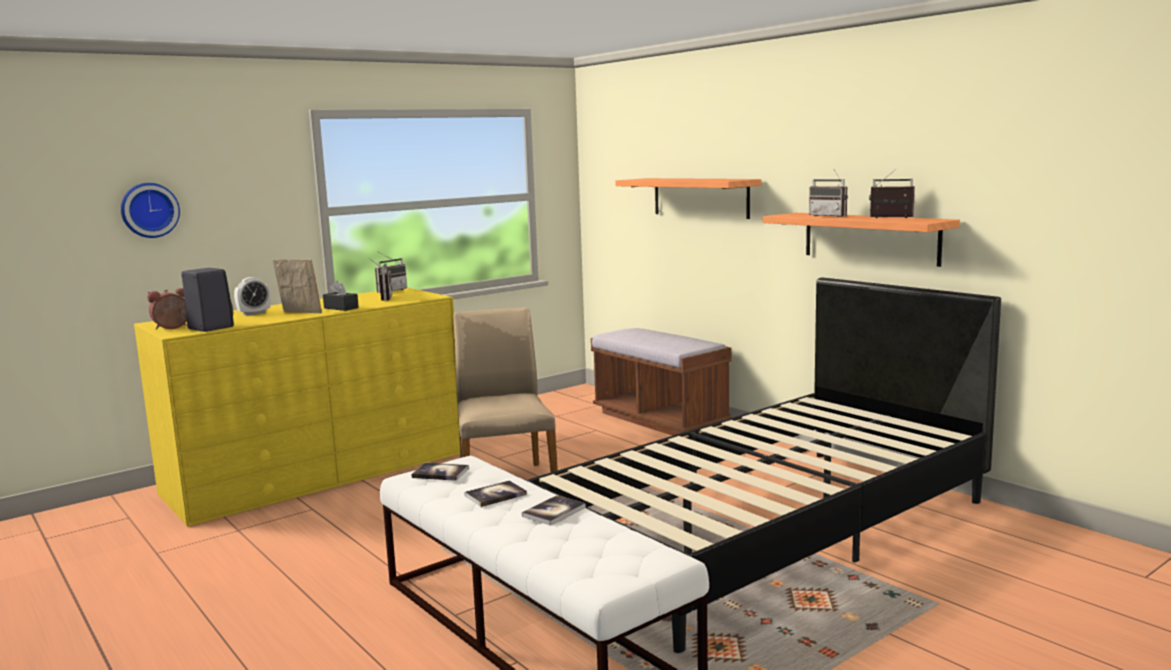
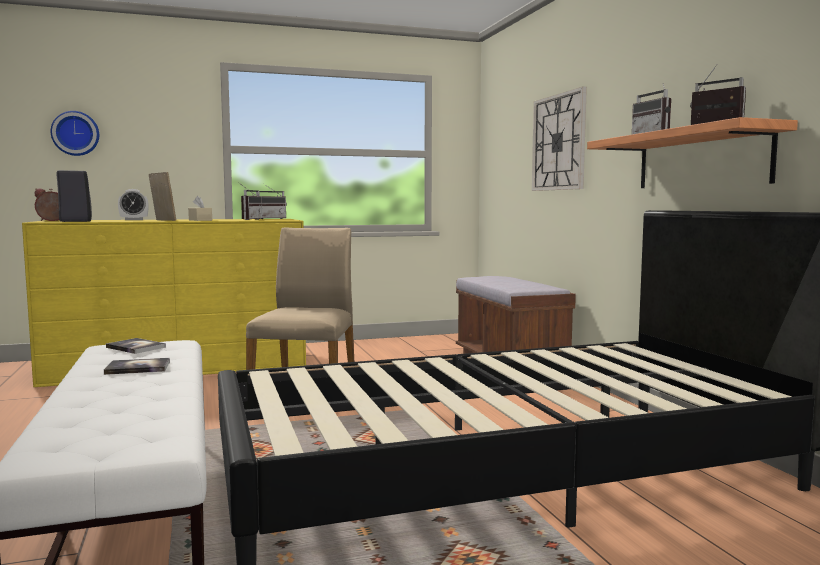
camera: 20 degrees right, 5 degrees down
black tissue box [323,281,359,311] -> beige tissue box [188,196,212,221]
book [522,495,586,526] -> none
shelf [615,178,761,219] -> wall clock [532,87,587,191]

